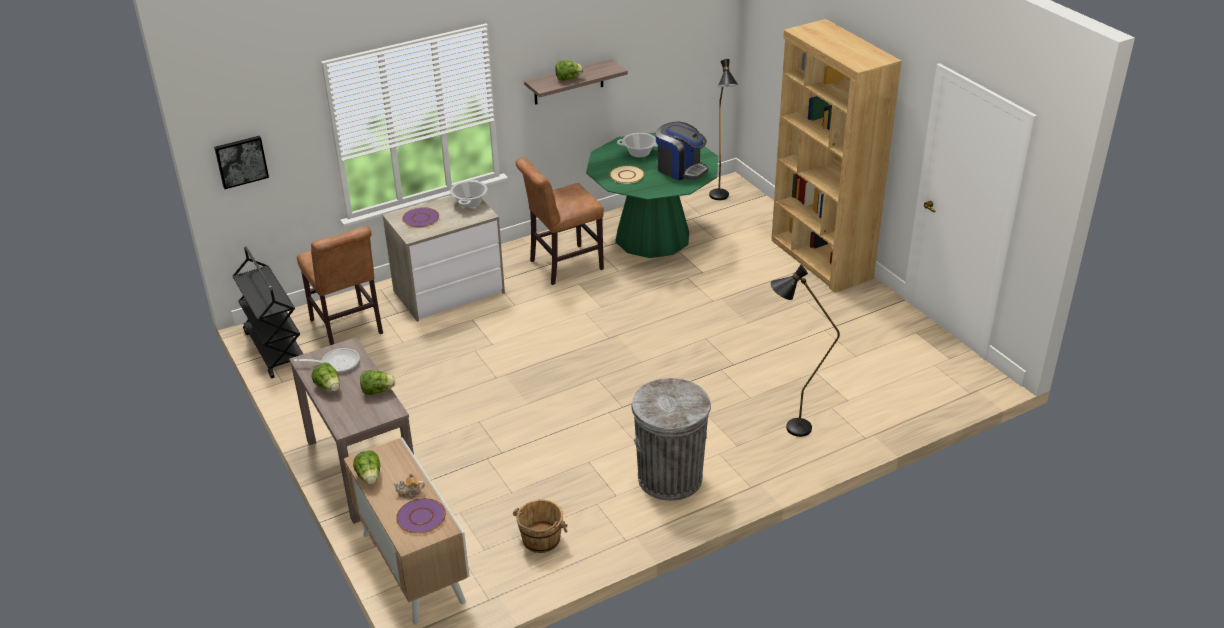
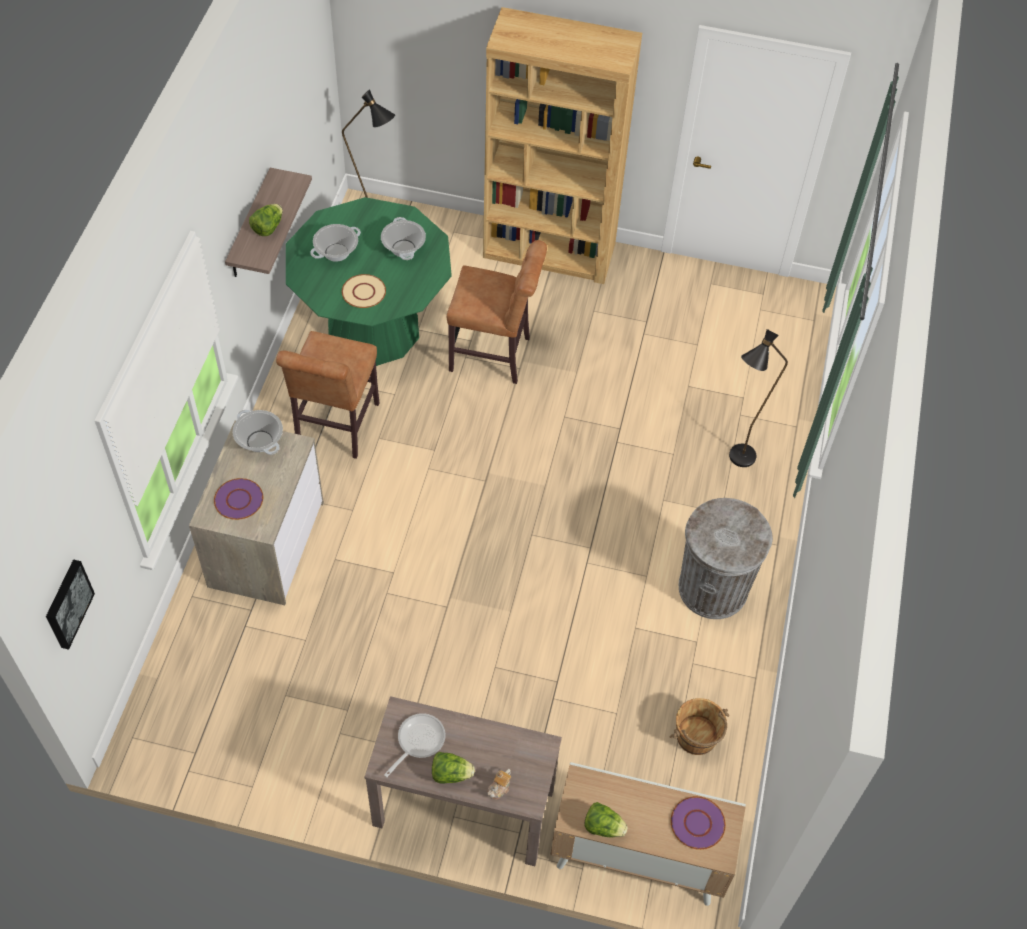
camera: 50 degrees left, 20 degrees up
black cart [233,246,303,378] -> none
brown chair [297,226,383,345] -> brown chair moved to [447,240,547,384]
lettuce [360,370,396,395] -> none
teapot [393,473,425,498] -> teapot moved to [487,769,511,800]
coffee machine [656,122,709,180] -> cooking pot [381,217,426,260]

